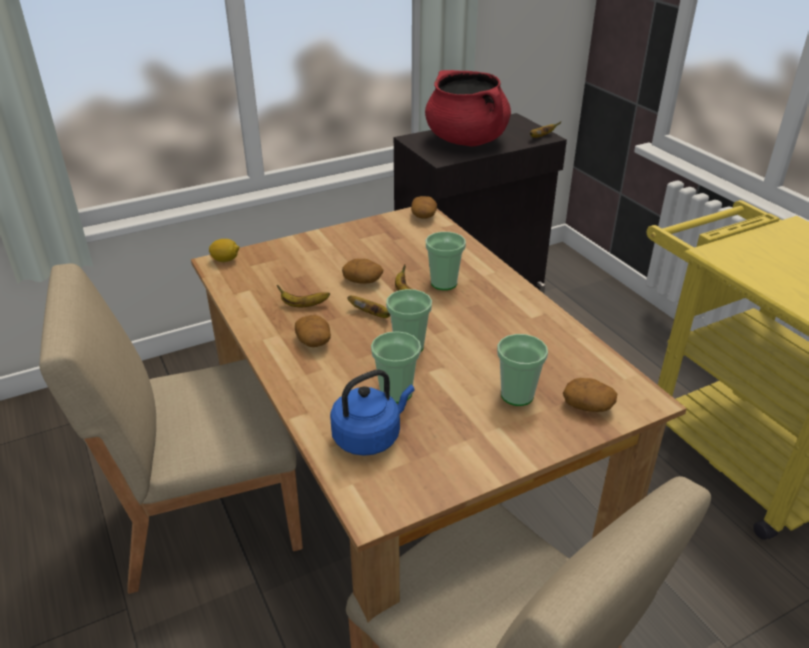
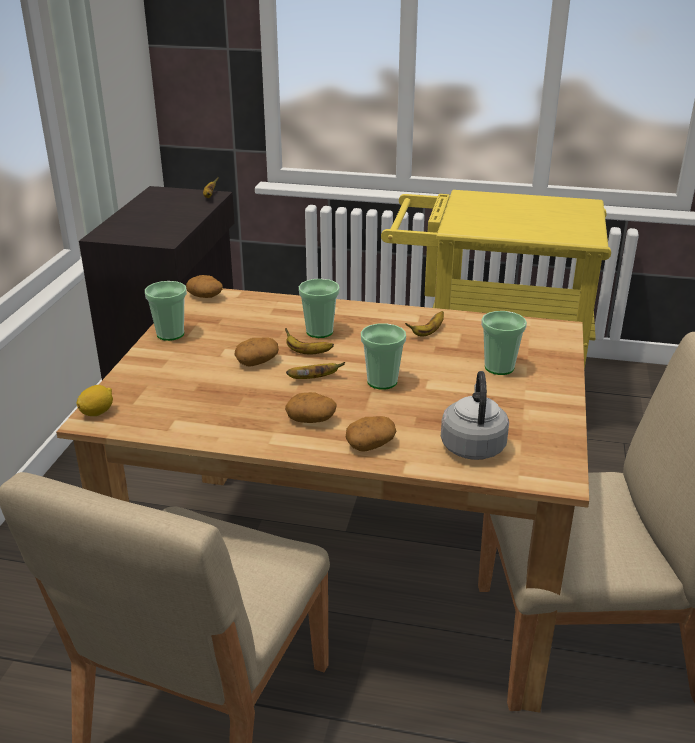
camera: 50 degrees left, 5 degrees down
banana [277,285,330,307] -> banana moved to [405,311,444,336]
blue kettle [330,370,415,456] -> grey kettle [441,371,509,460]
cup [371,331,421,403] -> cup moved to [145,281,187,341]
red cooking pot [425,70,511,147] -> none
potato [563,378,617,412] -> potato moved to [345,416,396,452]

